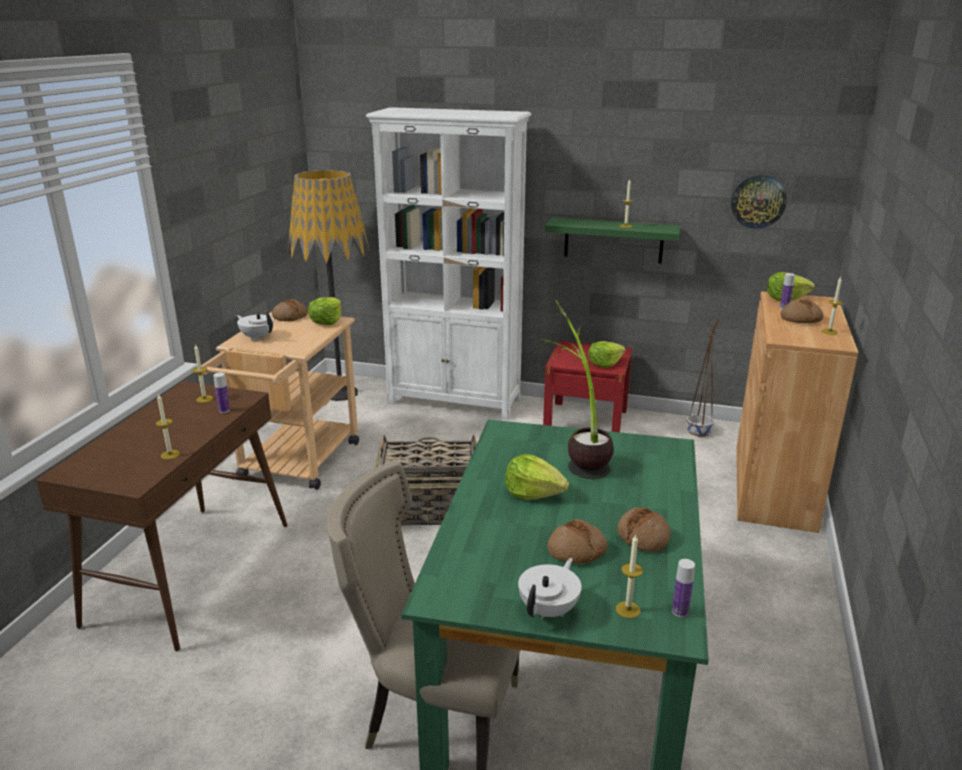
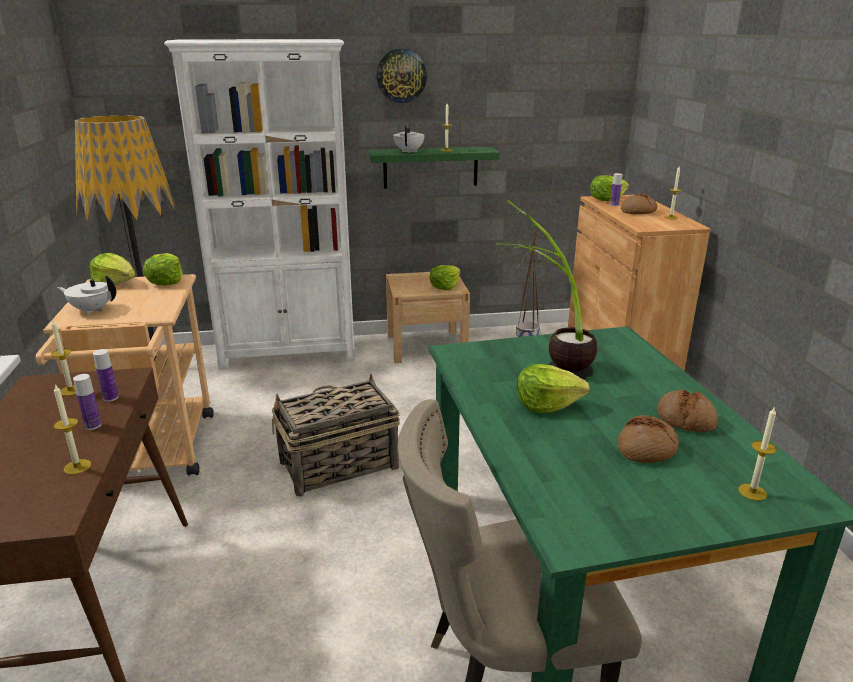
camera: 25 degrees left, 0 degrees up
bread [272,299,308,321] -> lettuce [90,253,135,285]
white teapot [518,558,581,619] -> white teapot moved to [393,125,425,153]
red nightstand [543,341,632,432] -> beige nightstand [386,272,470,363]
bottle [672,559,695,617] -> bottle moved to [73,374,102,430]
wall clock [731,175,787,229] -> wall clock moved to [376,49,427,103]

